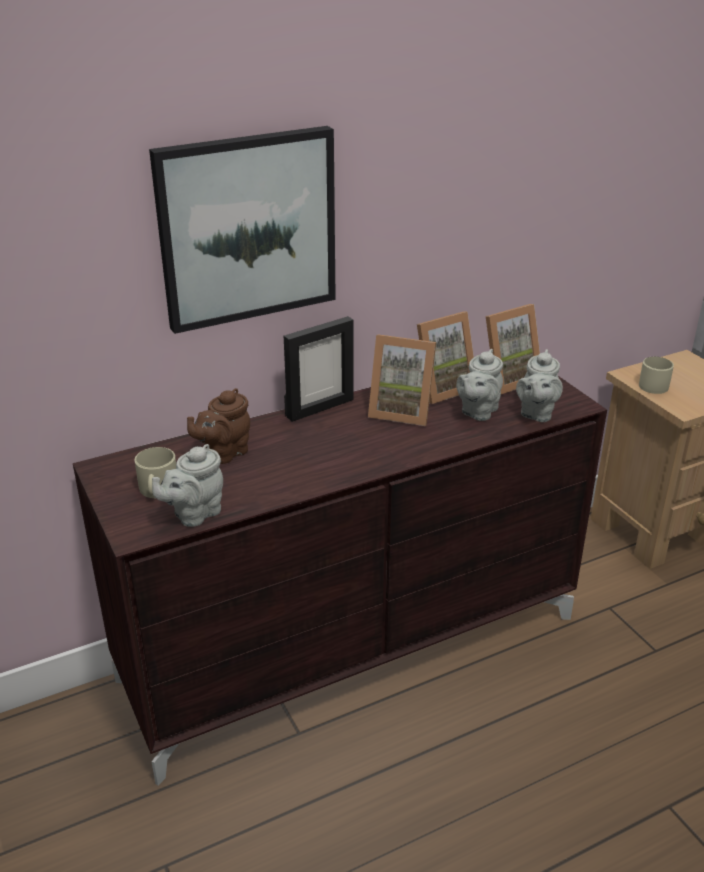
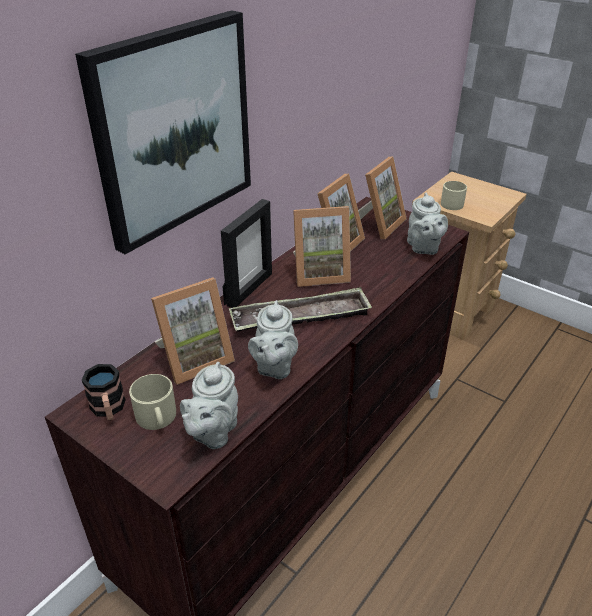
camera: 25 degrees left, 5 degrees up
brown teapot [187,388,250,464] -> picture frame [151,277,235,385]
grey teapot [456,349,503,421] -> grey teapot moved to [248,300,298,379]
none -> mug [81,364,126,421]
none -> tray [229,287,372,332]

